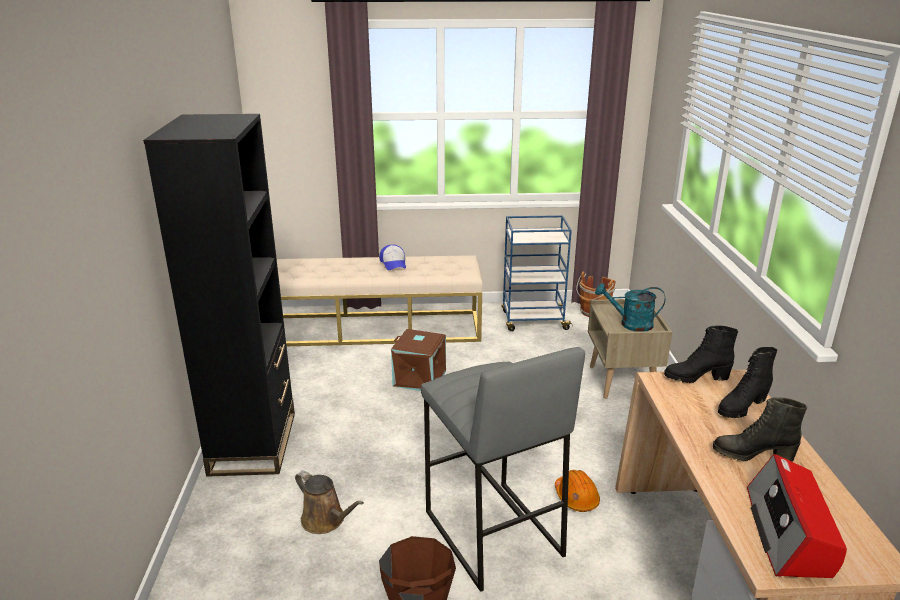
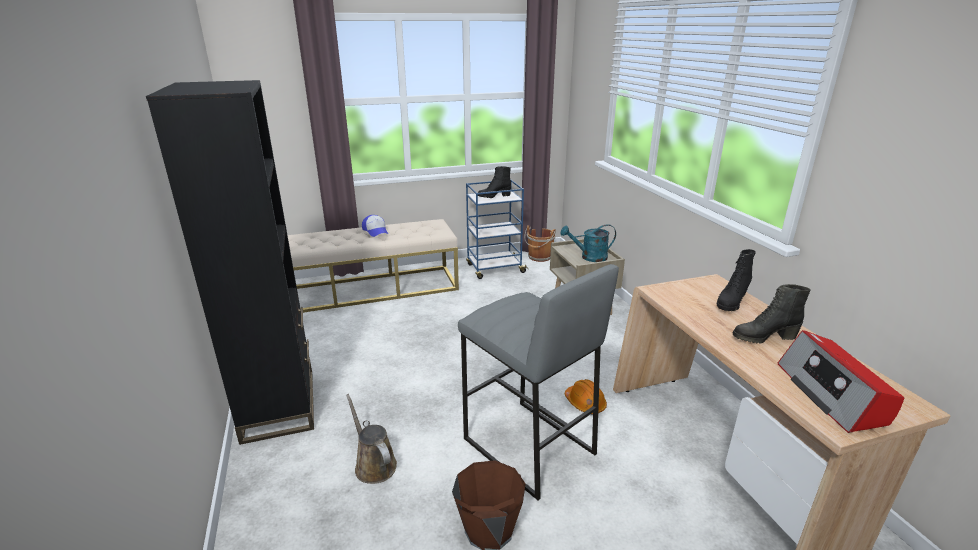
camera: 15 degrees left, 0 degrees up
brown watering can [295,470,364,534] -> brown watering can turned 150 degrees counterclockwise [346,394,397,484]
brown storage box [391,329,446,391] -> none
black boot [664,326,738,383] -> black boot moved to [478,166,511,198]

